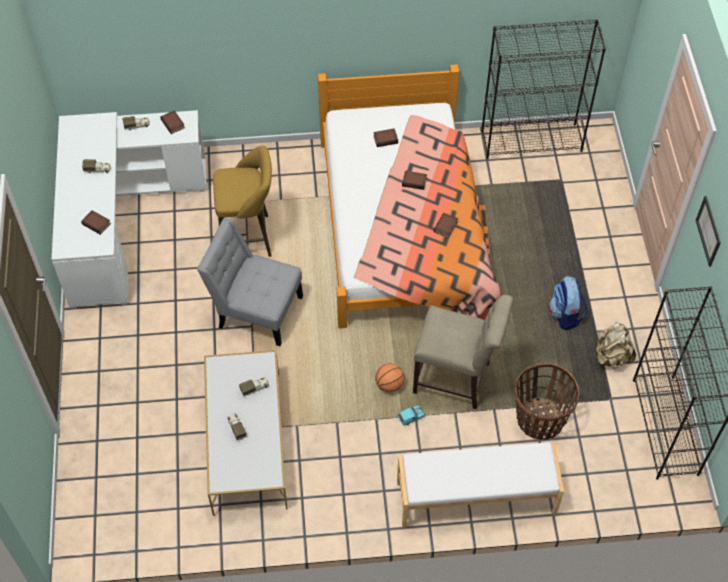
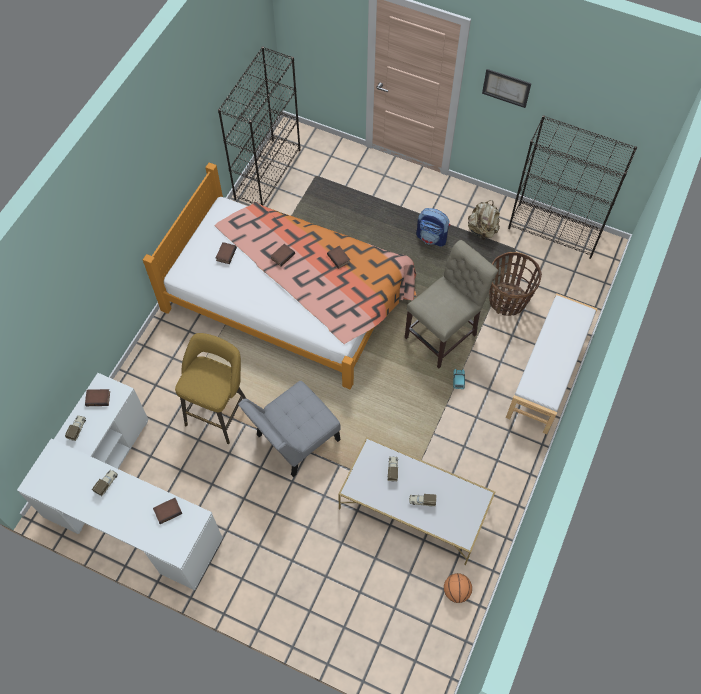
camera: 60 degrees left, 5 degrees up
basketball [375,363,404,392] -> basketball moved to [444,573,472,603]

